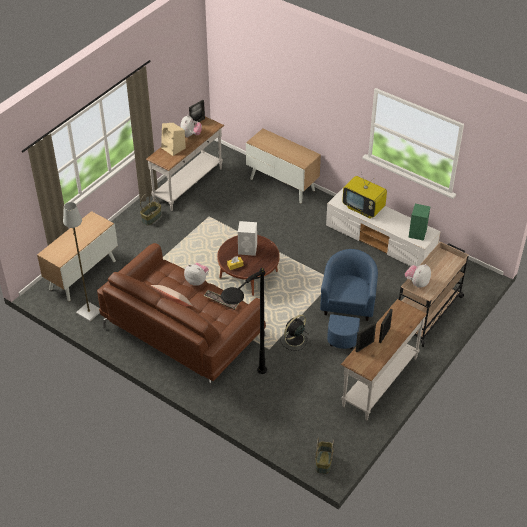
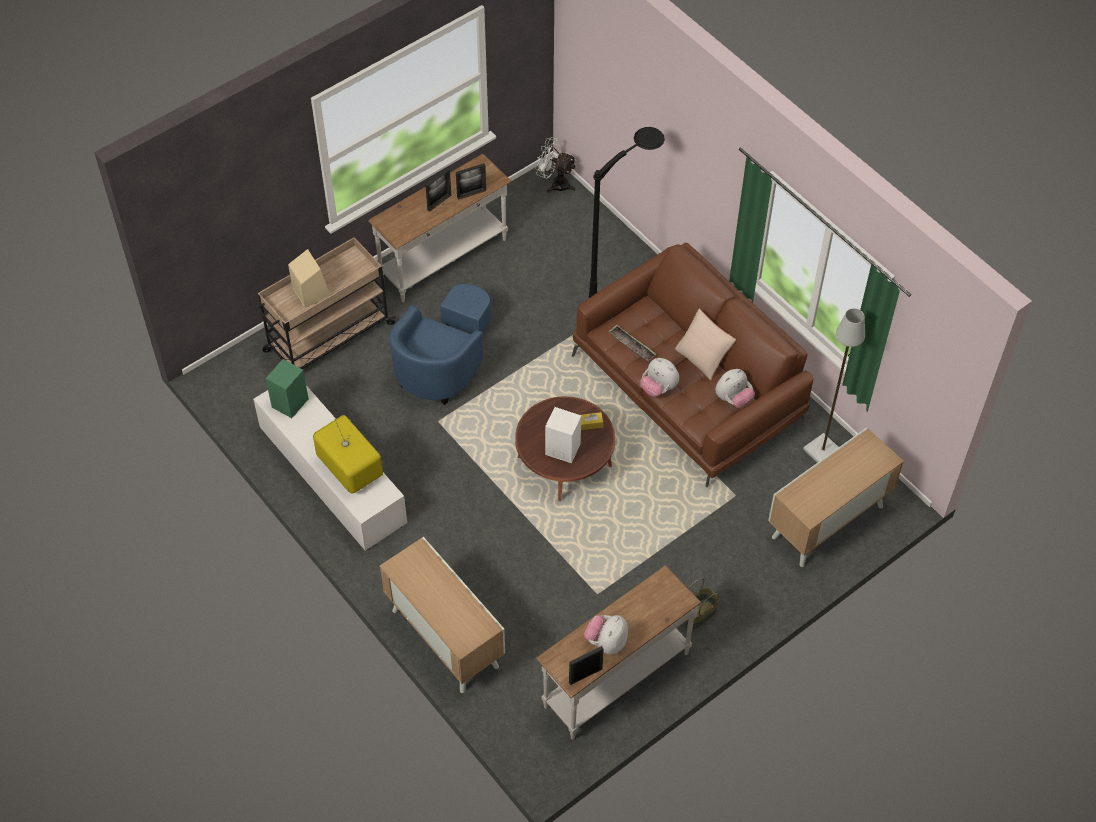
camera: 165 degrees left, 10 degrees up
beige speaker [161,123,186,156] -> beige speaker moved to [288,249,330,308]
black fan [280,315,309,351] -> none
basket [315,437,334,474] -> white fan [535,137,576,193]
plush toy [405,264,431,288] -> plush toy moved to [715,369,755,408]

